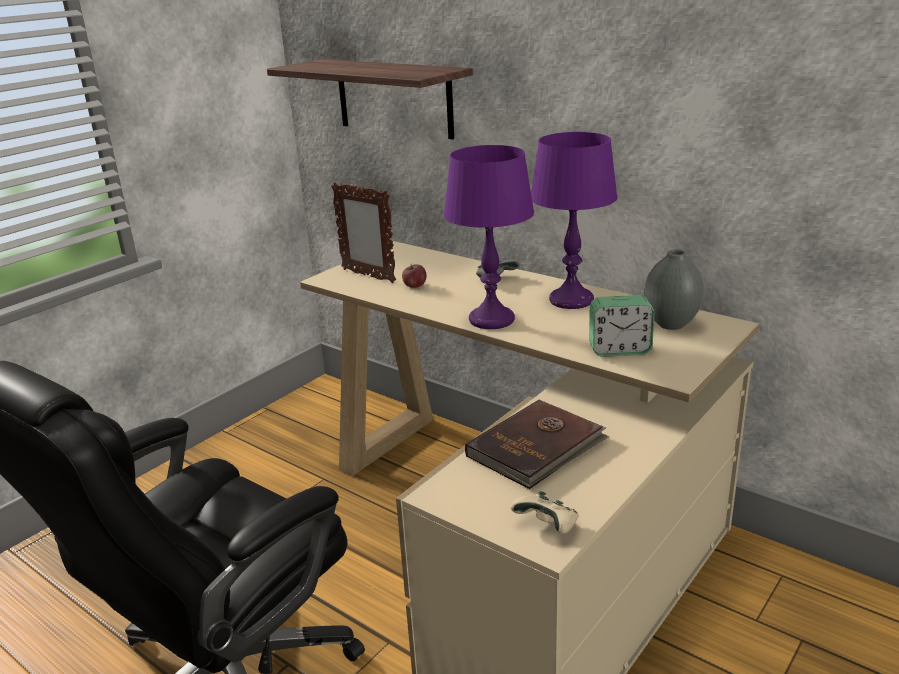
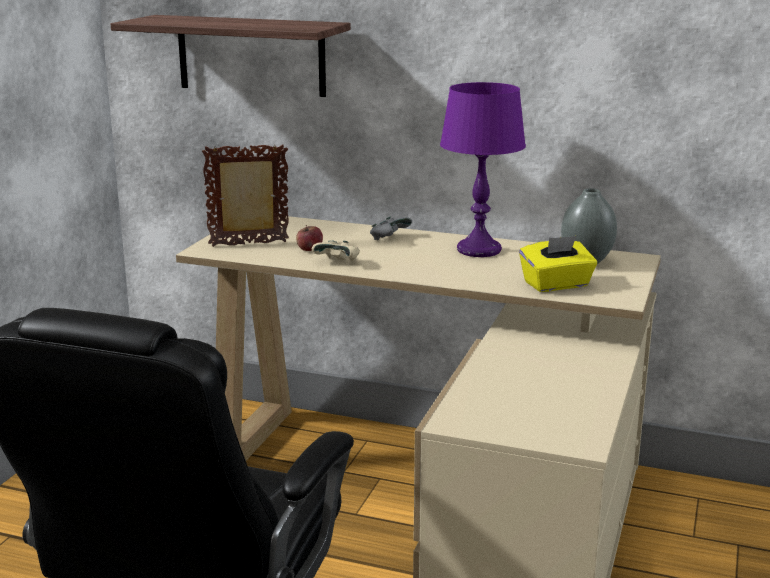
camera: 20 degrees left, 5 degrees down
picture frame [331,183,396,283] -> picture frame turned 150 degrees clockwise [202,144,289,247]
purple table lamp [444,145,534,329] -> none
brown book [465,399,609,489] -> none
beige game controller [511,491,579,534] -> beige game controller moved to [312,241,360,261]
alarm clock [589,295,654,357] -> yellow tissue box [519,236,597,292]

